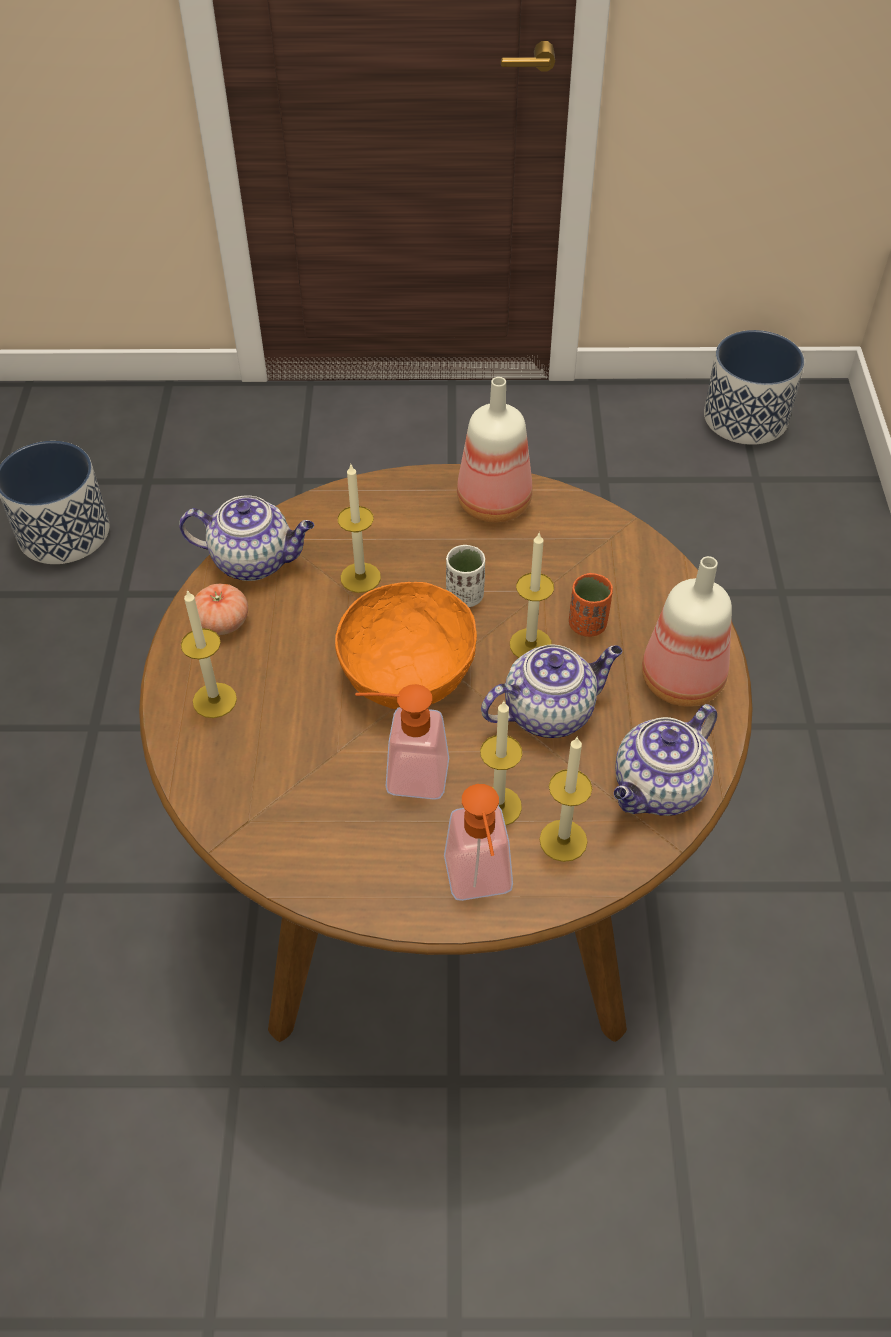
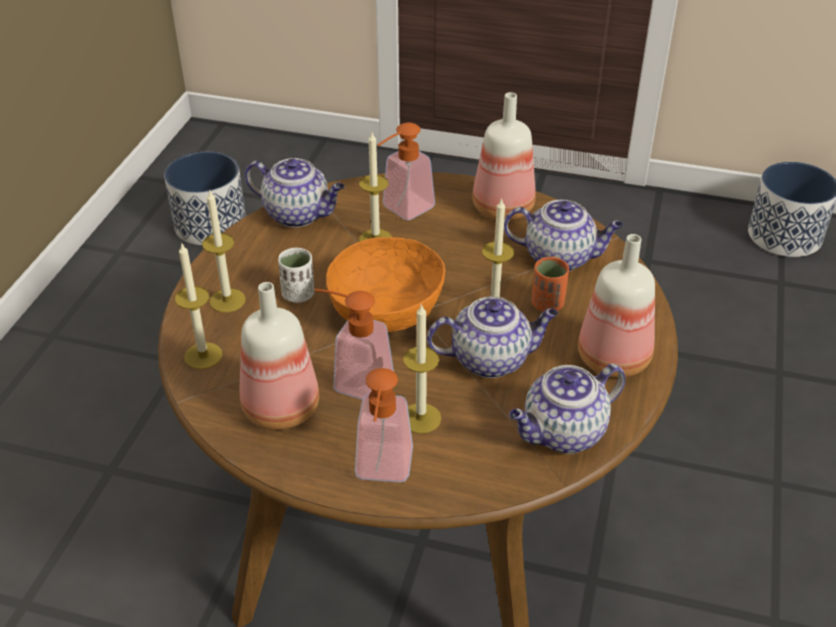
camera: 15 degrees right, 10 degrees down
tomato [195,584,248,635] -> none
white cup [446,545,485,607] -> white cup moved to [278,248,314,303]
candle [539,736,592,862] -> candle moved to [175,244,223,369]
none -> bottle [240,282,319,430]
none -> soap dispenser [377,122,435,220]
none -> teapot [504,200,624,271]

